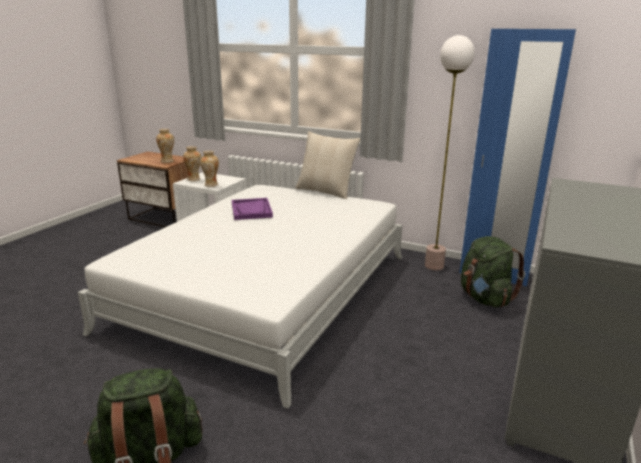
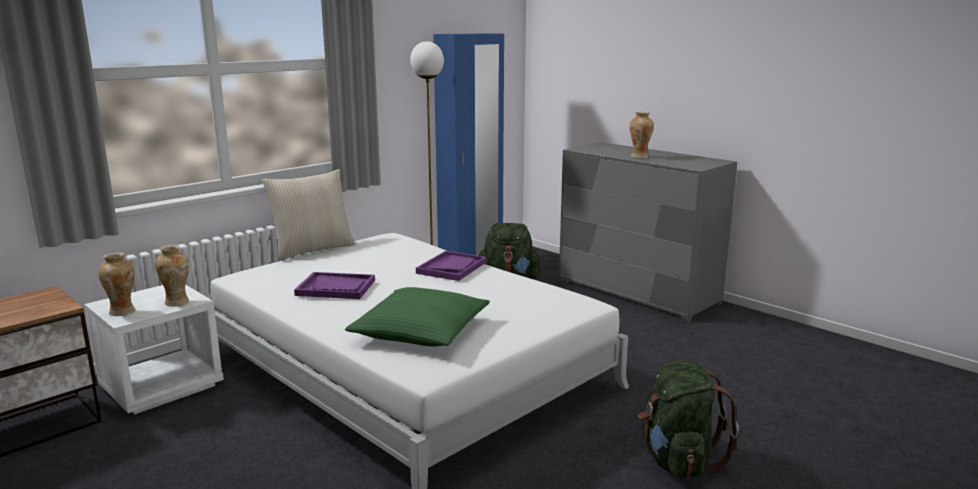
camera: 70 degrees left, 5 degrees down
vase [156,129,174,163] -> vase moved to [630,112,654,159]
none -> green pillow [345,287,490,347]
none -> purple tray [416,251,486,281]

